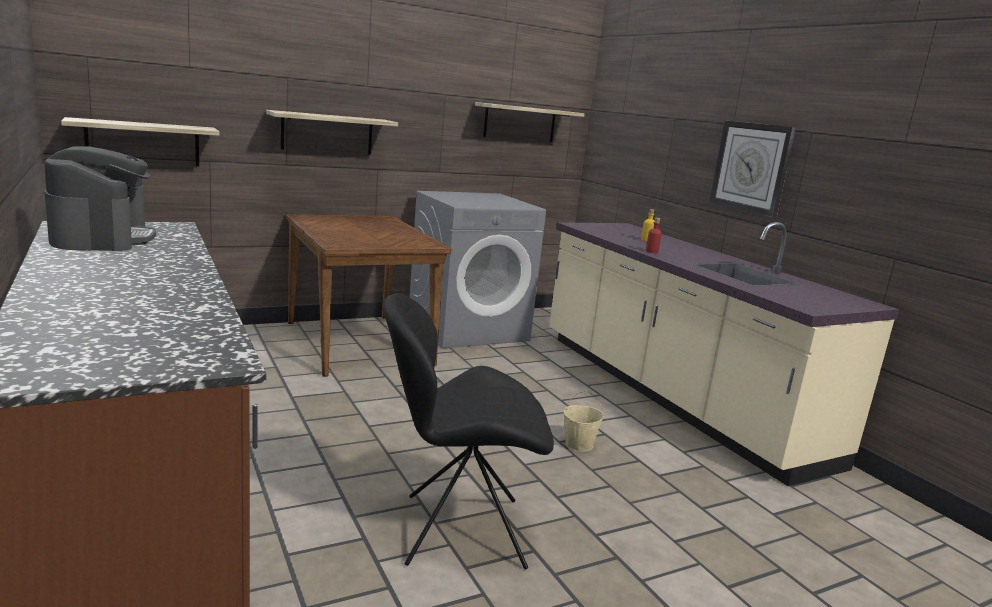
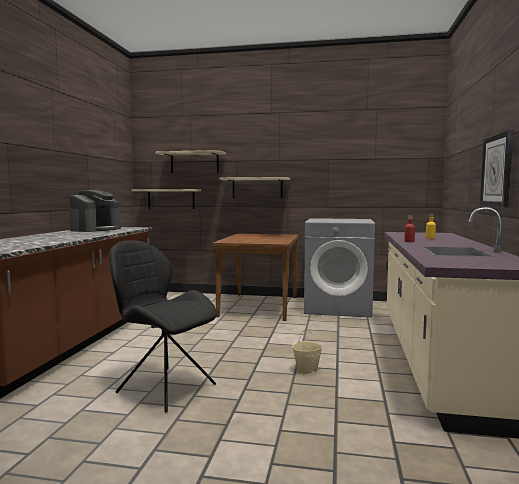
camera: 40 degrees right, 10 degrees down
shelf [475,102,585,142] -> shelf moved to [155,150,226,173]

